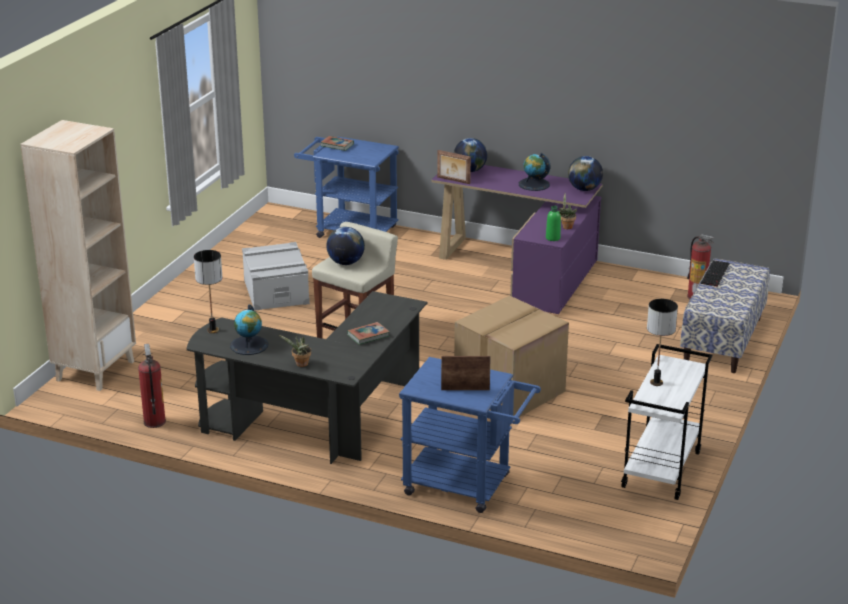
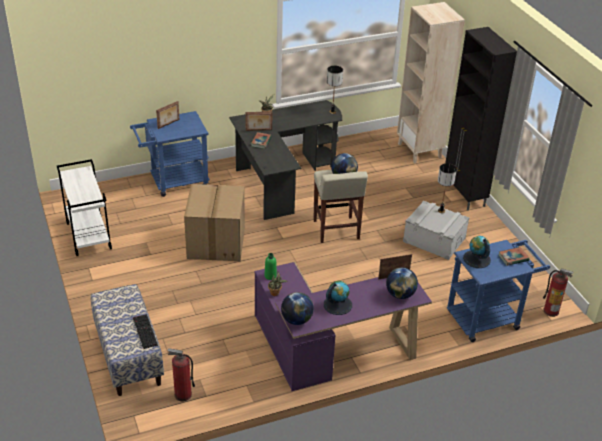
camera: 135 degrees right, 10 degrees up
fire extinguisher [138,344,166,428] -> fire extinguisher moved to [543,269,574,317]
globe [230,304,268,355] -> globe moved to [463,236,491,268]
table lamp [647,299,678,386] -> table lamp moved to [438,163,457,213]
none -> picture frame [245,112,272,131]
none -> black cabinet [445,27,517,210]

